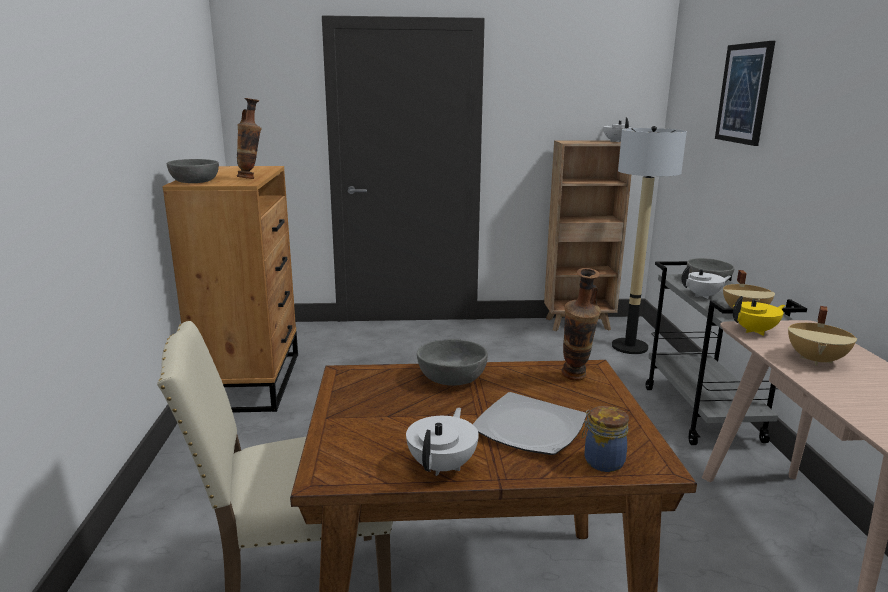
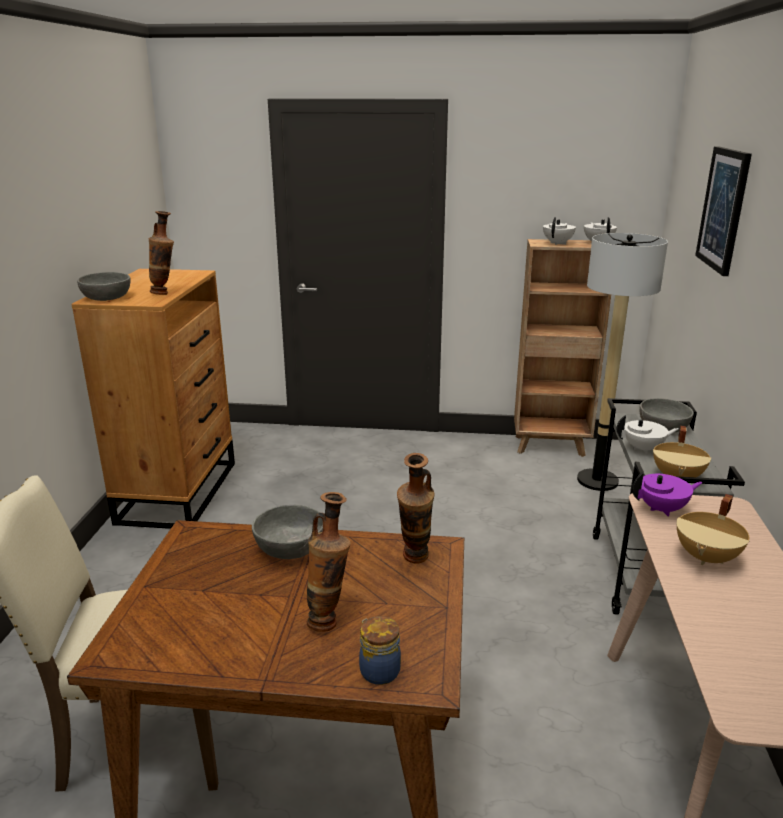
camera: 10 degrees right, 5 degrees up
white teapot [406,408,479,476] -> white teapot moved to [543,217,576,245]
plate [473,392,587,455] -> vase [307,492,350,632]
yellow teapot [733,296,785,336] -> purple teapot [632,472,703,517]

